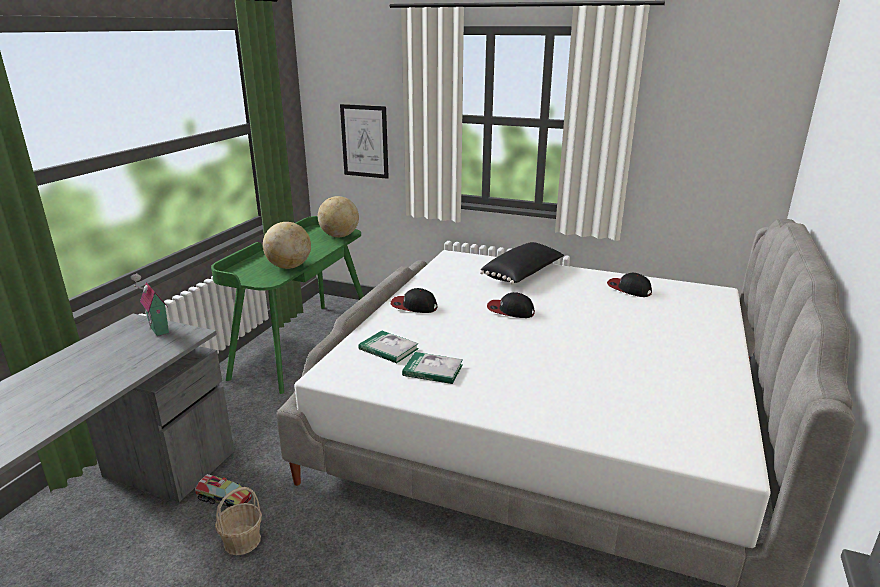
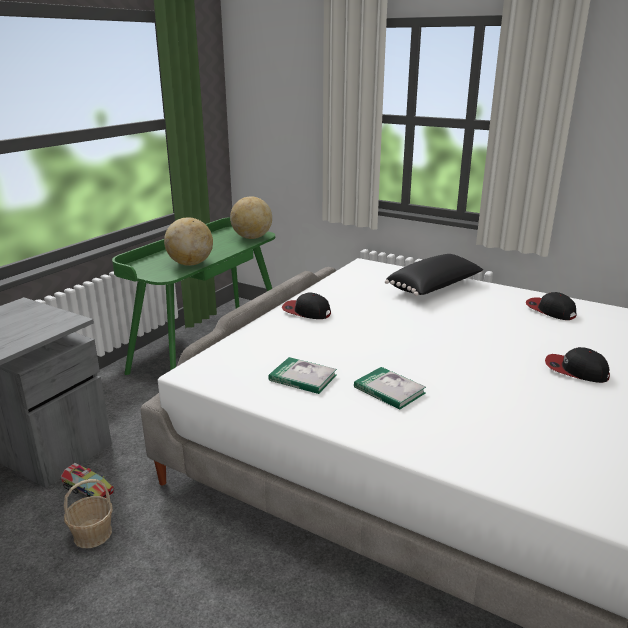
camera: 10 degrees right, 0 degrees up
toy house [131,273,169,336] -> none
picture [340,104,389,179] -> none
book [358,331,419,363] -> book moved to [354,367,426,410]
cap [487,292,535,318] -> cap moved to [545,347,610,383]

